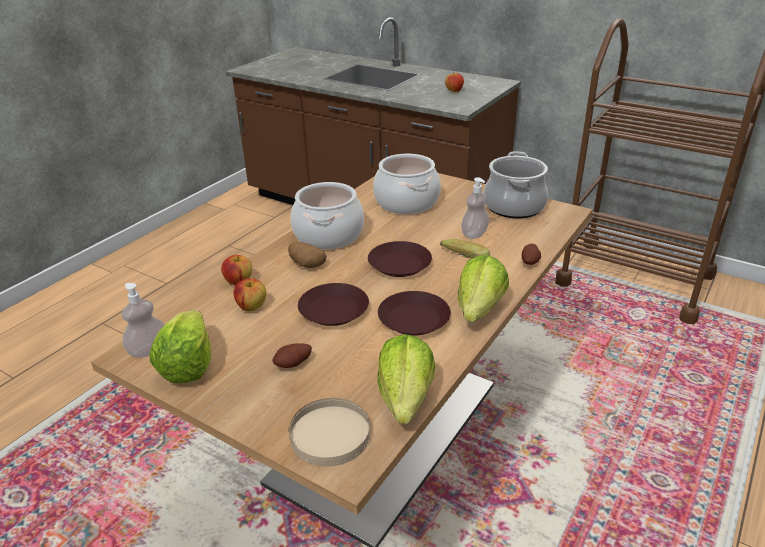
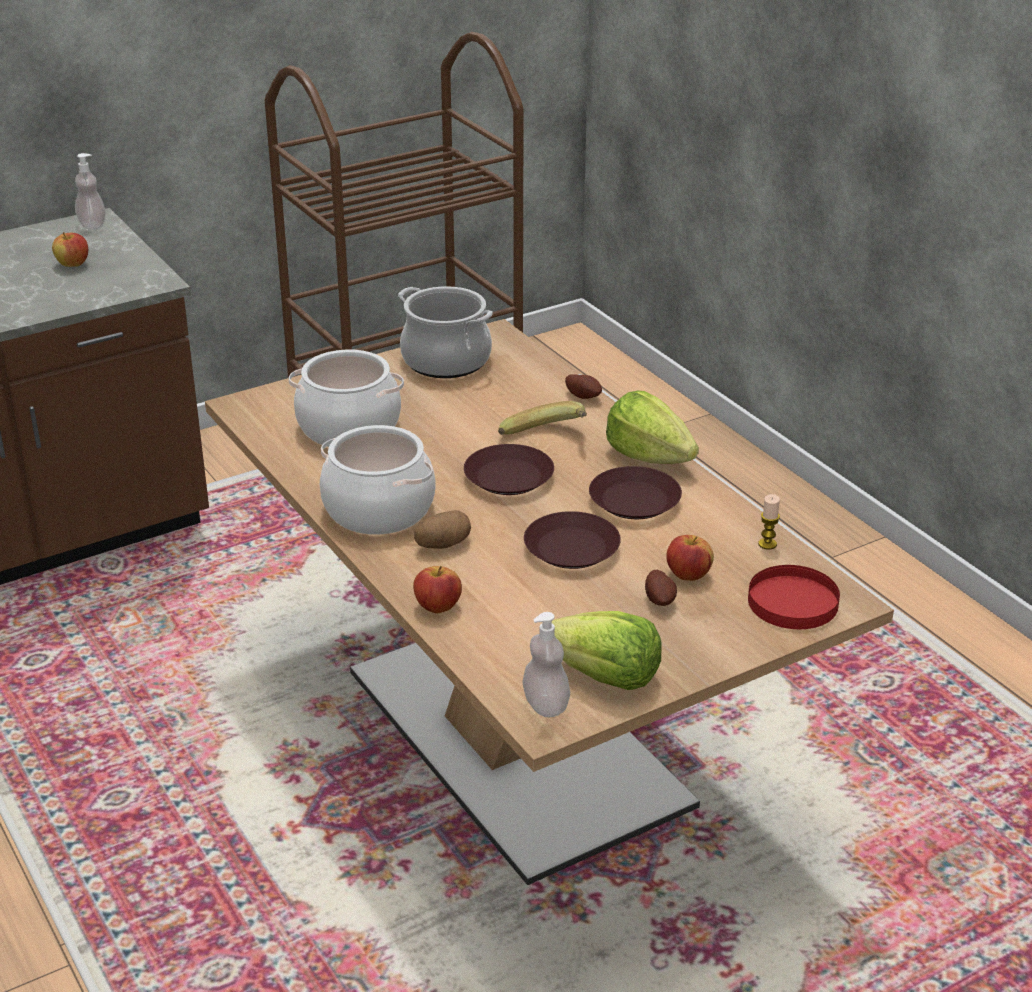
camera: 65 degrees left, 0 degrees up
apple [233,278,266,312] -> apple moved to [666,535,714,581]
beige plate [289,398,370,467] -> red plate [748,565,840,629]
lettuce [377,334,435,424] -> candle [758,494,780,550]
soap dispenser [461,177,489,239] -> soap dispenser moved to [75,153,106,229]

